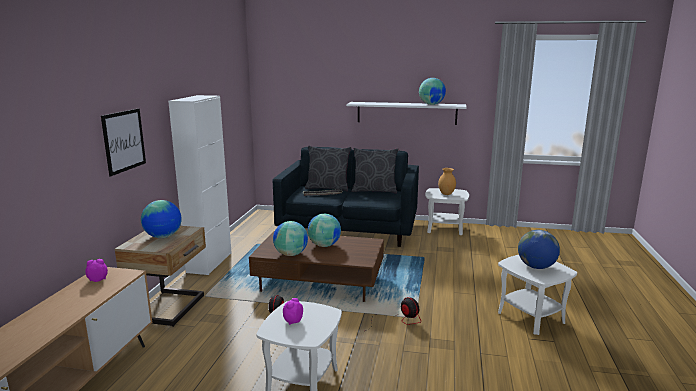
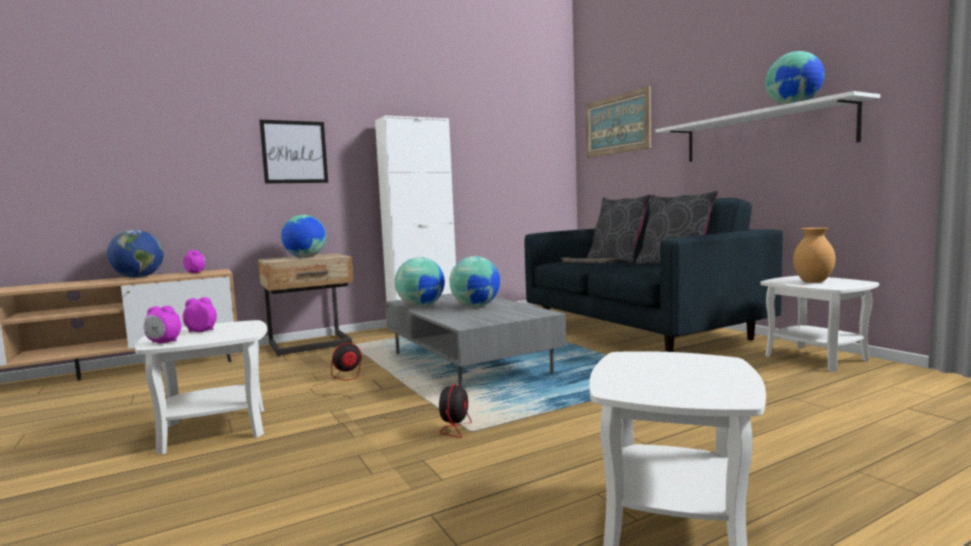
camera: 50 degrees right, 10 degrees down
brown coffee table [249,231,384,302] -> grey coffee table [385,293,566,387]
globe [518,230,560,269] -> globe moved to [107,230,164,278]
none -> alarm clock [143,306,181,343]
none -> picture [585,86,651,158]

